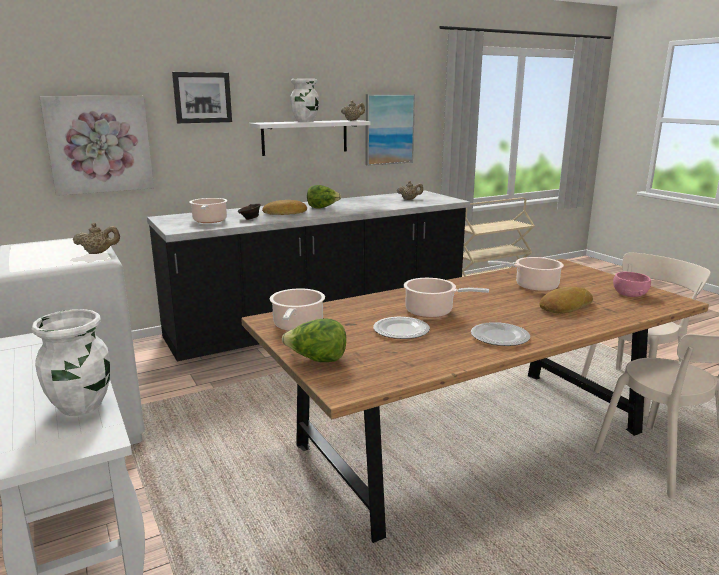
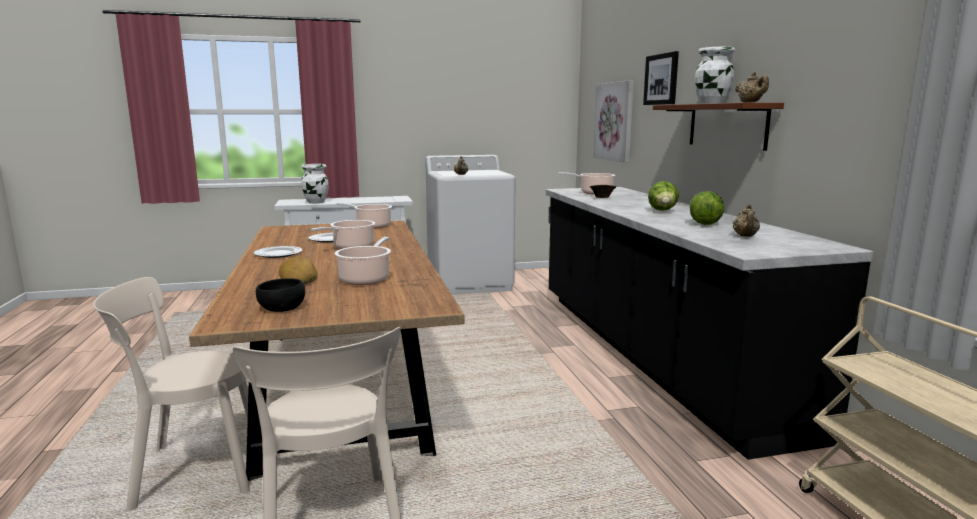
camera: 105 degrees right, 5 degrees down
white shelf [249,120,370,156] -> brown shelf [653,103,784,151]
bread [262,200,307,215] -> none
lettuce [282,318,346,362] -> lettuce moved to [690,191,724,225]
picture [365,94,415,166] -> none
pink bowl [613,272,651,297] -> black bowl [256,278,305,312]

